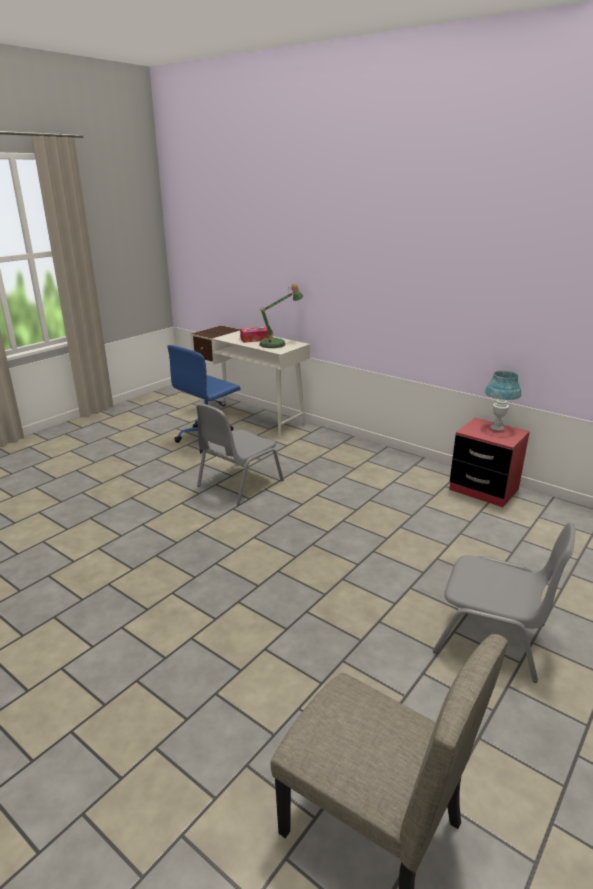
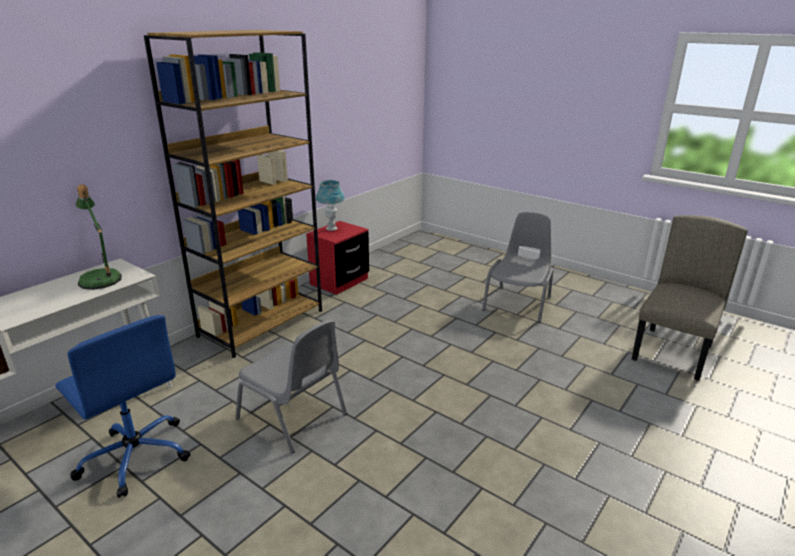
camera: 90 degrees left, 0 degrees up
tissue box [240,327,273,343] -> none
none -> brown bookcase [144,30,322,358]

